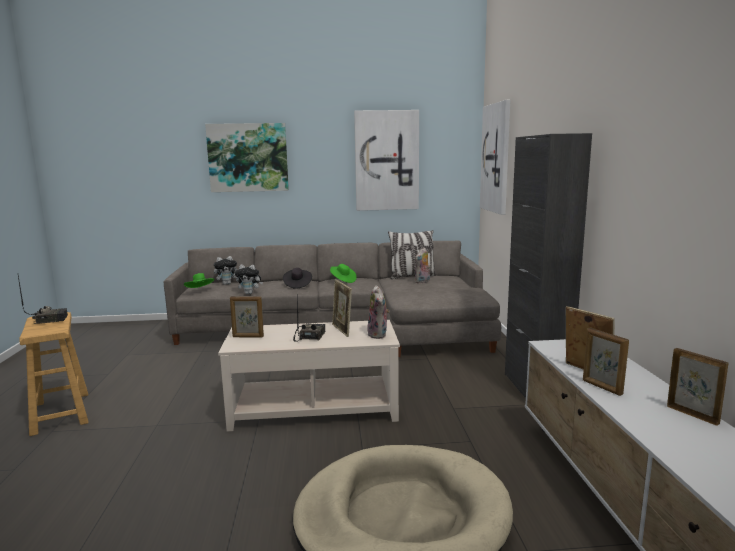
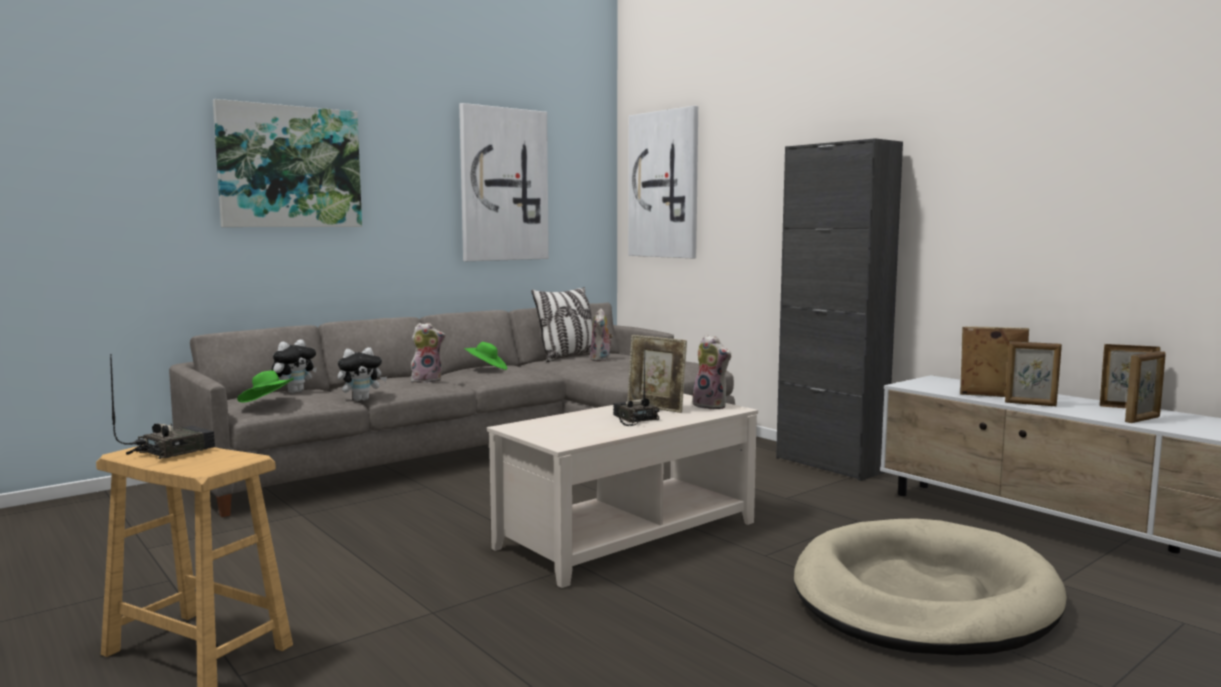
camera: 35 degrees left, 5 degrees down
picture frame [230,296,264,338] -> picture frame moved to [1125,351,1166,423]
black hat [283,268,312,288] -> plush toy [411,323,446,383]

